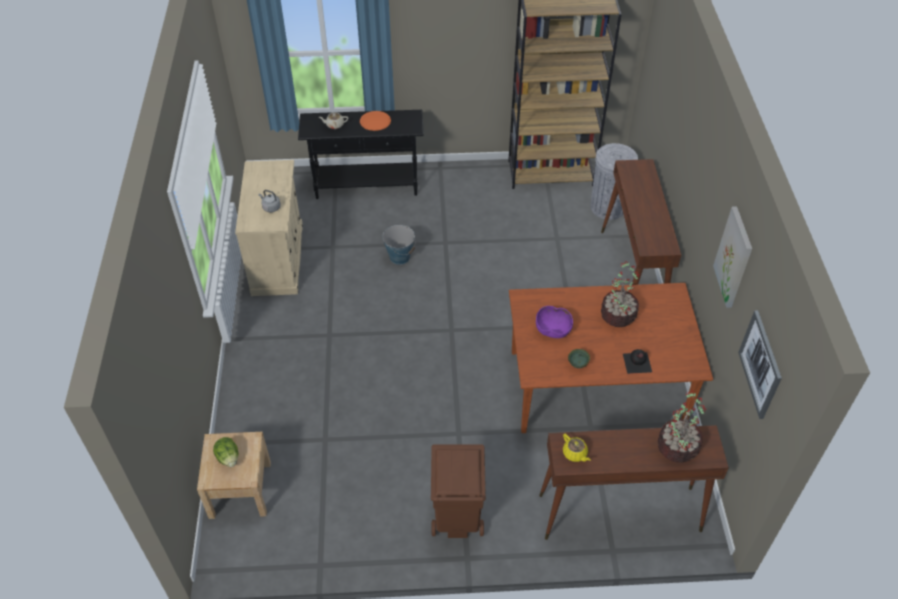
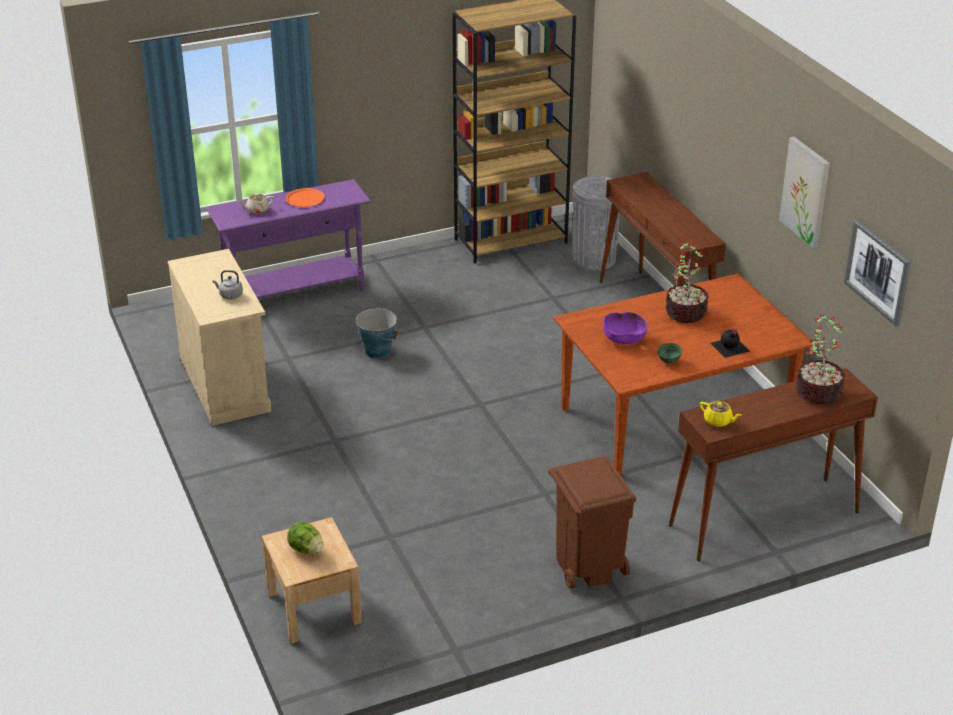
camera: 20 degrees left, 15 degrees down
black console table [298,110,424,199] -> purple console table [206,179,371,298]

